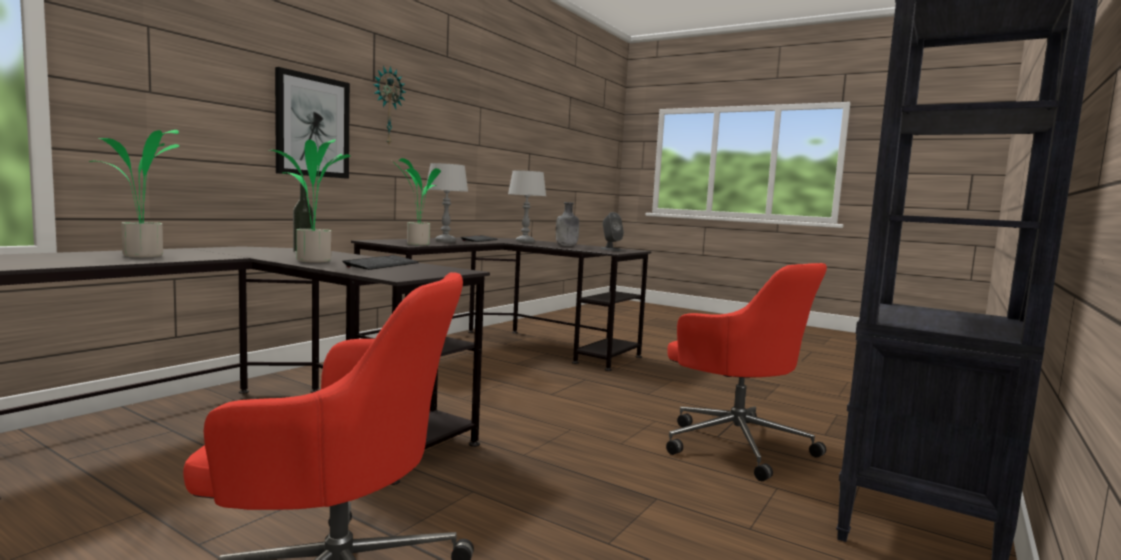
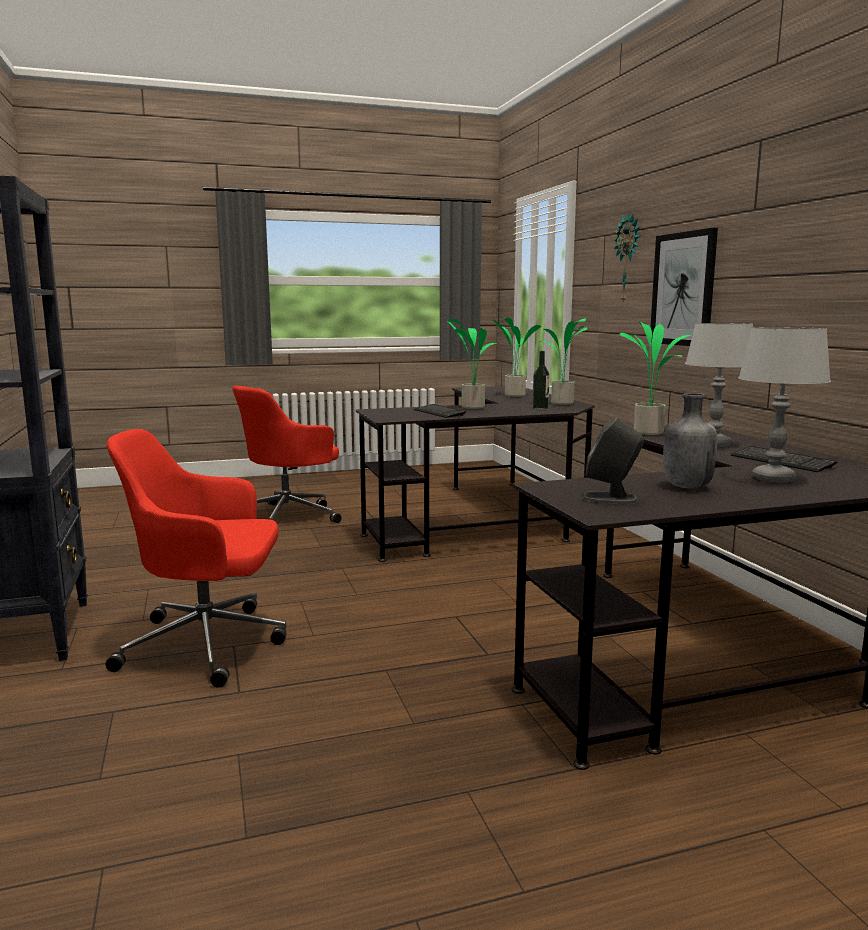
camera: 130 degrees right, 5 degrees up
wall clock [373,66,406,144] -> wall clock moved to [614,213,641,303]
none -> potted plant [541,318,587,405]

